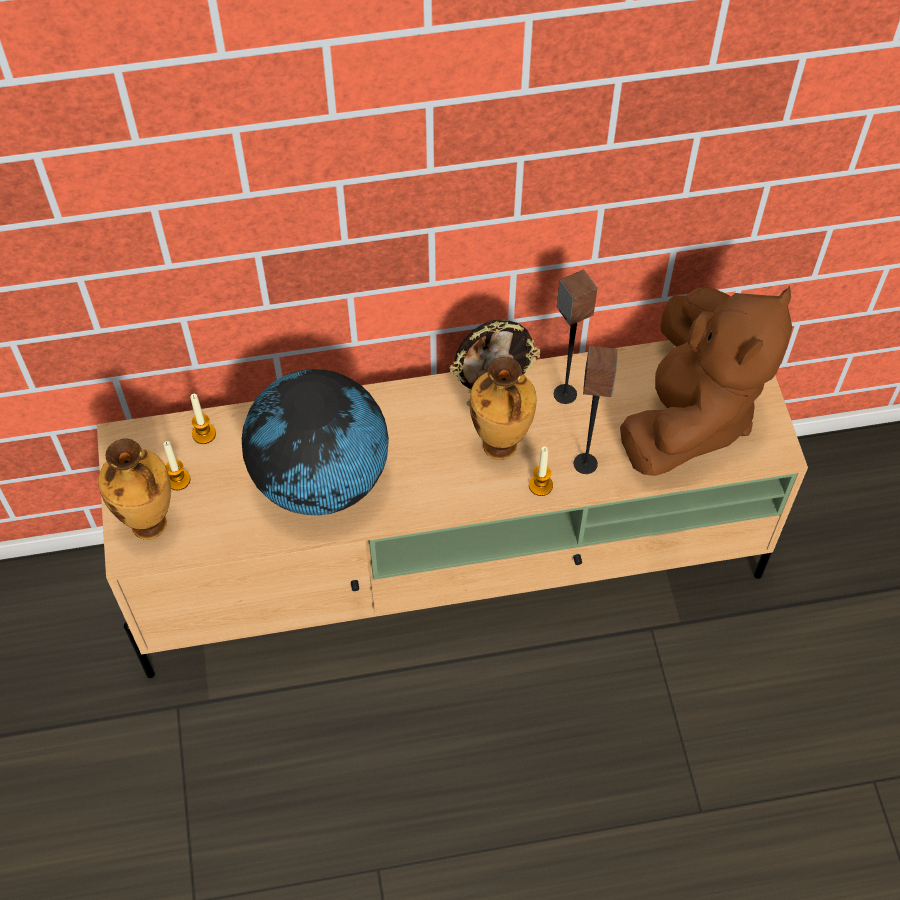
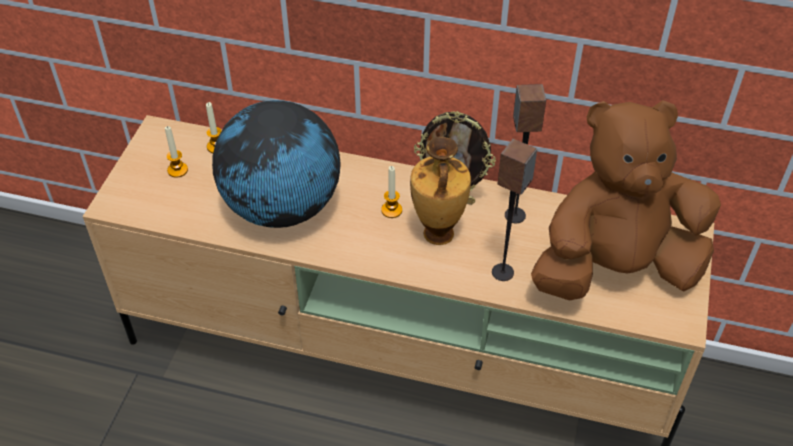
camera: 25 degrees right, 10 degrees down
vase [98,438,171,540] -> none
candle [529,446,553,496] -> candle moved to [381,166,402,218]
brown plush toy [620,286,792,476] -> brown plush toy turned 150 degrees counterclockwise [531,100,721,300]

